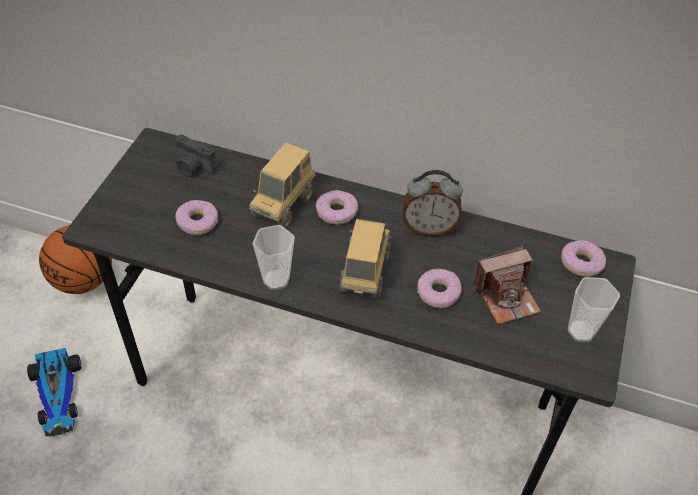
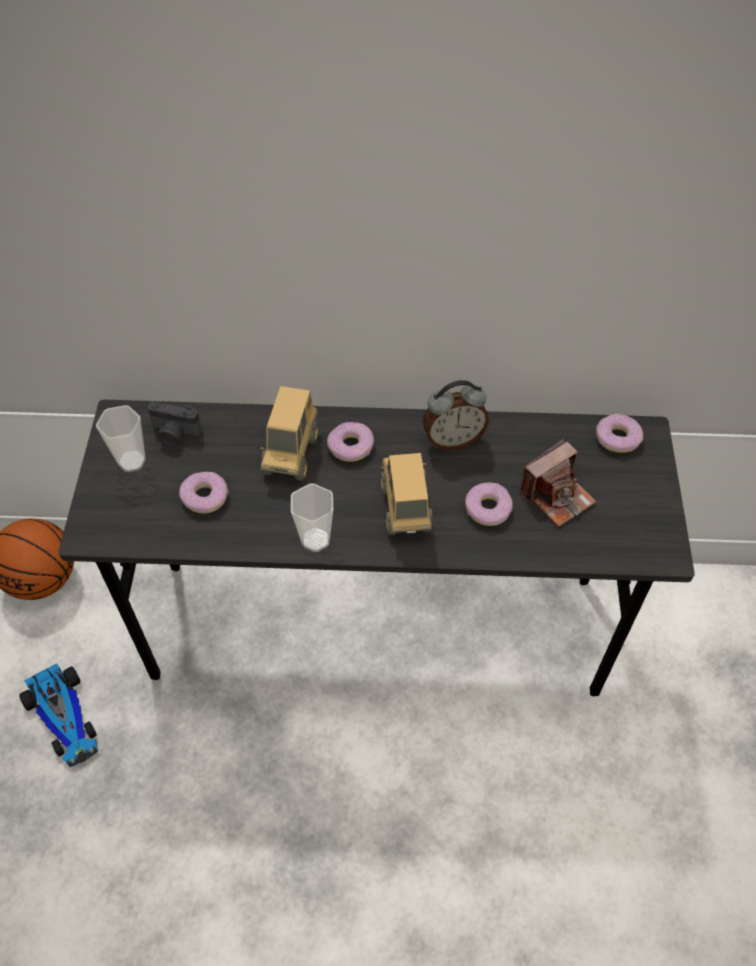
camera: 15 degrees left, 5 degrees up
cup [568,277,620,342] -> cup moved to [96,405,146,472]

